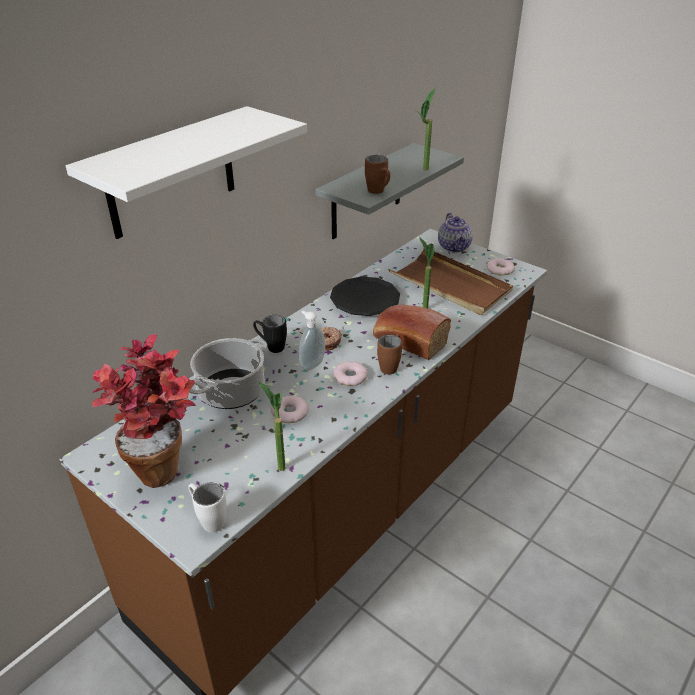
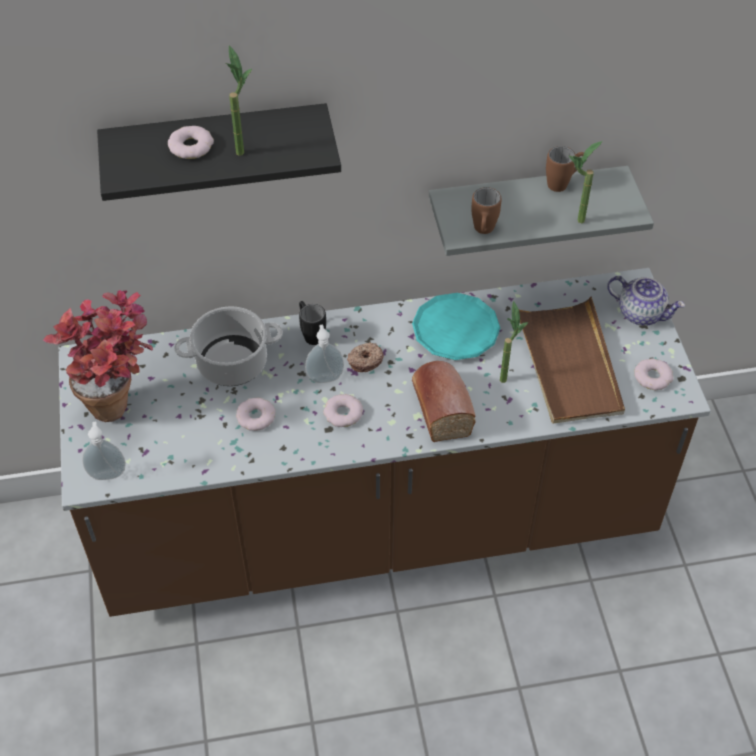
camera: 40 degrees right, 15 degrees up
white shelf [66,106,307,239] -> black shelf [97,103,341,201]
white mug [188,482,227,533] -> soap dispenser [82,421,126,480]
potted plant [258,382,286,471] -> potted plant moved to [225,46,252,156]
black plate [330,277,400,316] -> turquoise plate [412,293,500,360]
brown mug [377,334,402,374] -> brown mug moved to [546,146,584,192]
teapot [438,213,473,252] -> teapot turned 90 degrees counterclockwise [607,276,685,326]
none -> donut [168,126,214,159]

